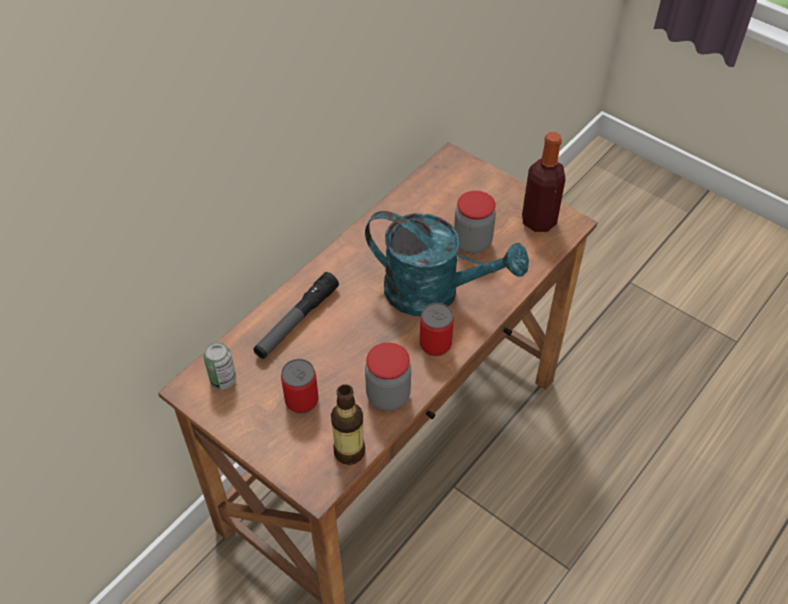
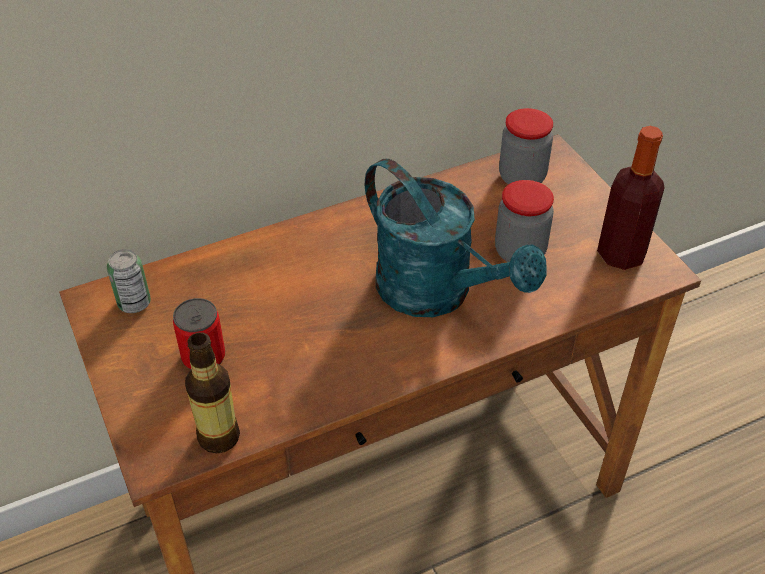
camera: 25 degrees right, 5 degrees down
flashlight [253,272,339,359] -> none
jar [365,343,411,411] -> jar moved to [499,108,553,185]
can [420,303,454,356] -> none

